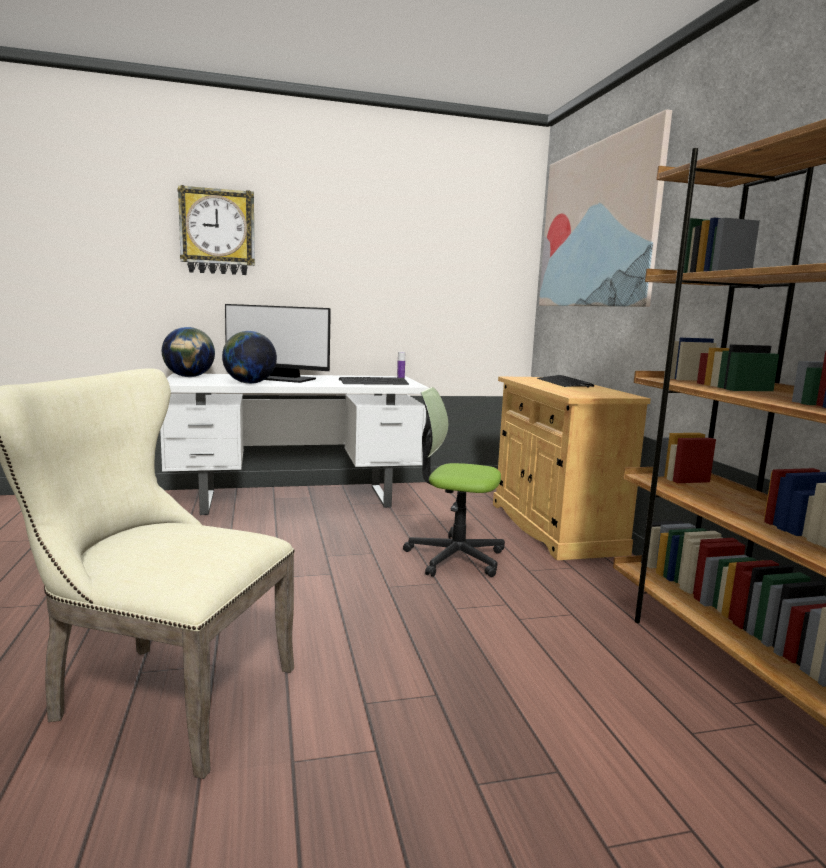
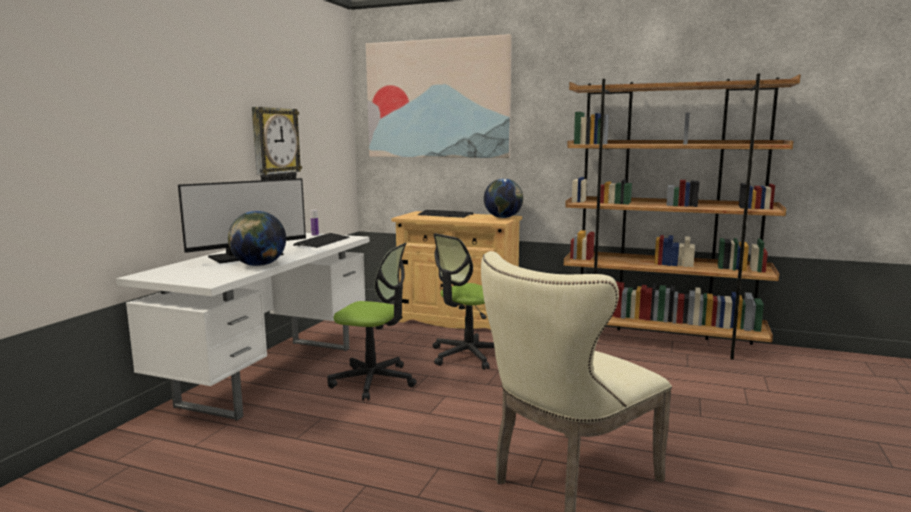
camera: 55 degrees left, 0 degrees up
globe [162,327,215,377] -> globe moved to [484,179,523,218]
wall clock [177,185,255,275] -> wall clock moved to [252,107,302,180]
none -> office chair [328,243,417,401]

